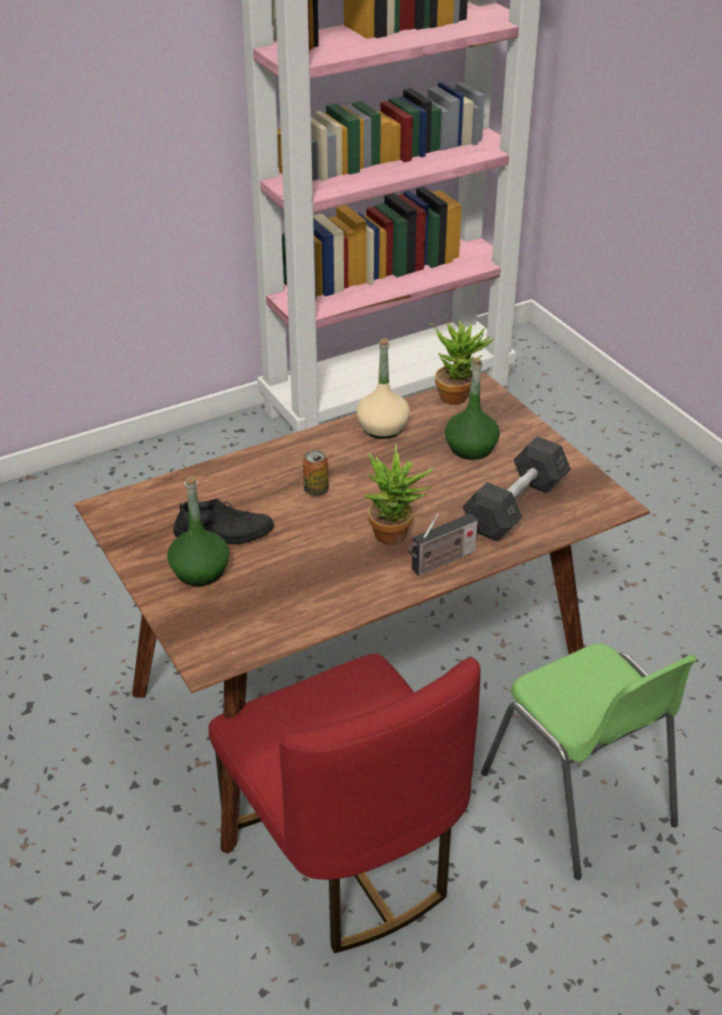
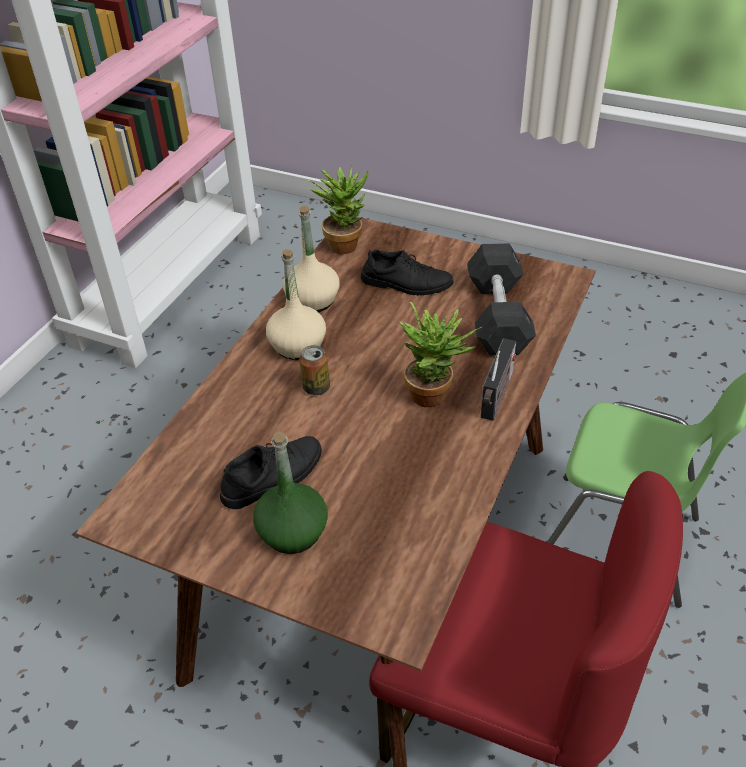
camera: 35 degrees left, 5 degrees up
green bottle [445,358,500,460] -> black shoe [361,250,454,296]
none -> beige bottle [266,249,326,360]

